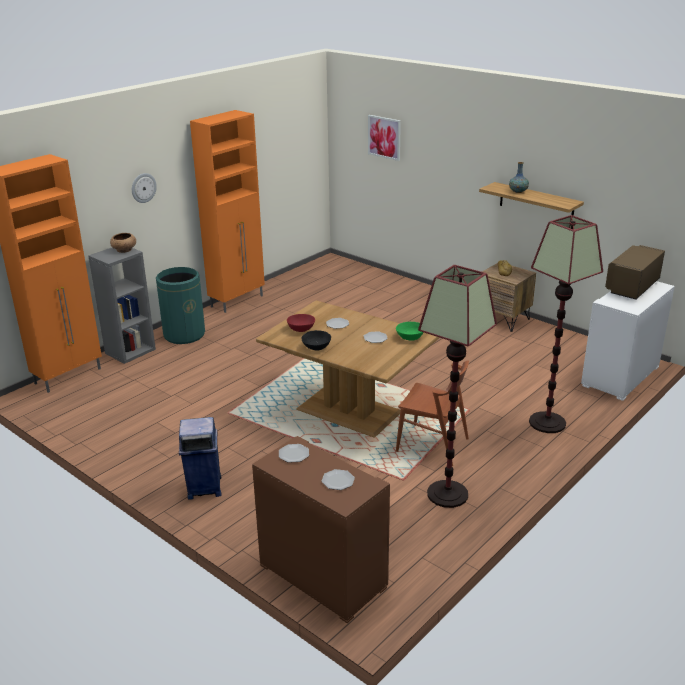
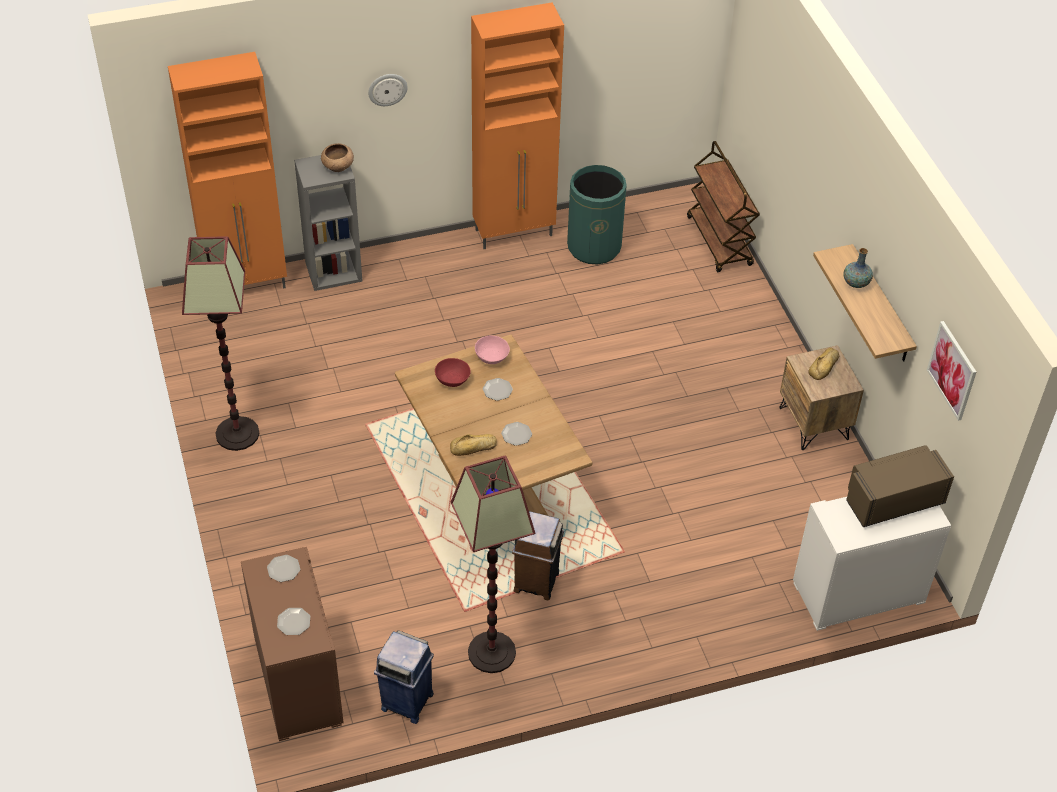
camera: 30 degrees right, 20 degrees up
green trash can [156,267,205,344] -> green trash can moved to [567,165,627,264]
blue trash can [179,417,222,500] -> blue trash can moved to [374,630,434,724]
black bowl [302,330,331,350] -> none
picture [368,115,401,161] -> picture moved to [927,321,976,421]
green bowl [396,322,424,340] -> none
brown chair [396,360,469,466] -> brown trash can [512,511,564,601]
floor lamp [529,215,603,433] -> floor lamp moved to [182,236,259,451]
none -> bread [450,434,497,456]
none -> pink bowl [475,336,510,364]
none -> brown cart [687,141,760,272]

